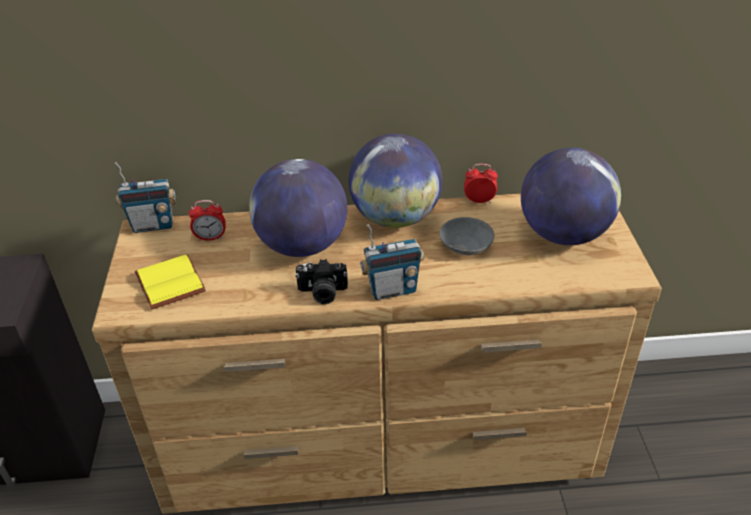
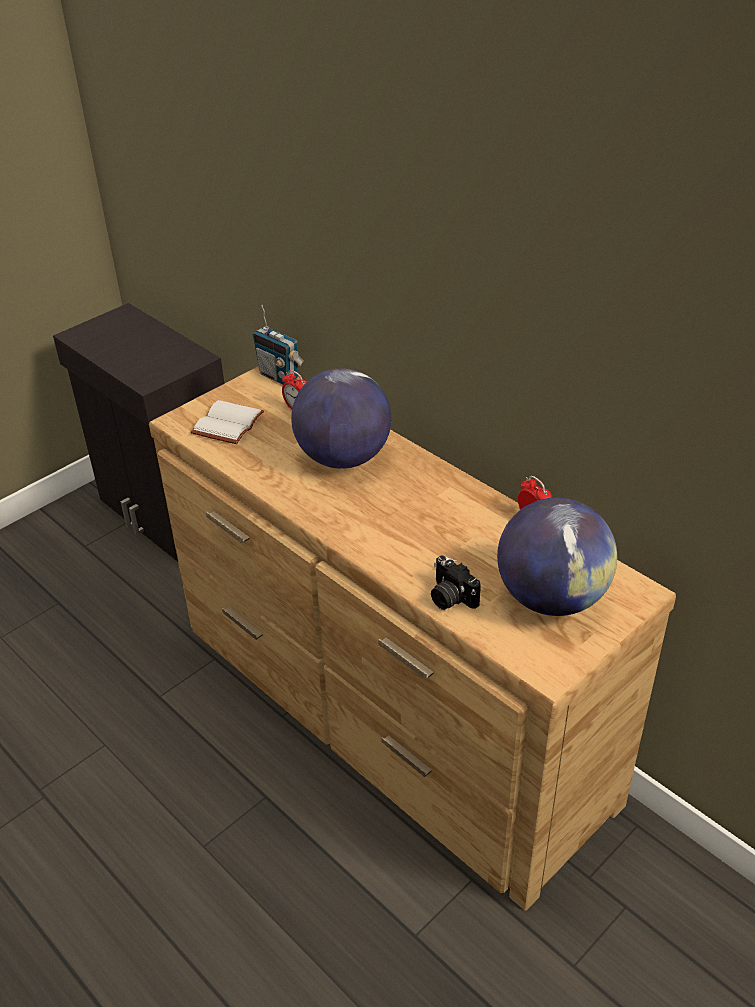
camera: 50 degrees right, 0 degrees up
yellow book [134,254,206,310] -> white book [191,400,264,444]
camera [295,259,348,304] -> camera moved to [431,555,481,610]
globe [349,133,442,228] -> none
radio [360,224,425,300] -> none
grey bowl [439,217,494,255] -> none

